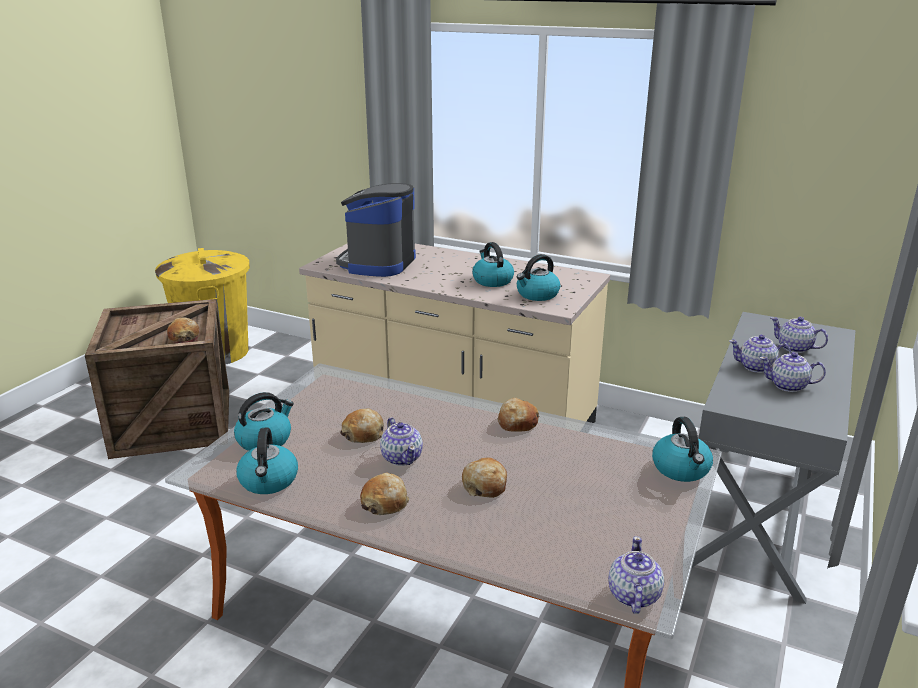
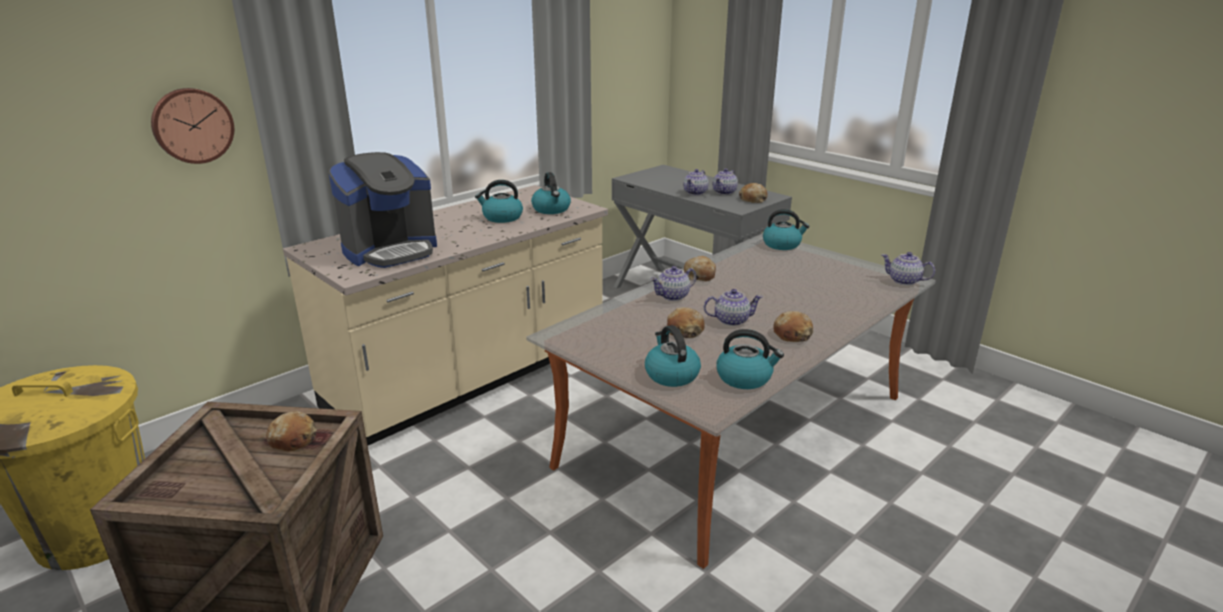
camera: 70 degrees left, 0 degrees up
coffee machine [336,183,416,277] -> coffee machine turned 75 degrees counterclockwise [329,152,437,268]
bread [462,458,507,498] -> bread moved to [739,183,768,203]
teapot [771,317,828,353] -> teapot moved to [650,266,696,301]
none -> wall clock [151,88,234,164]

